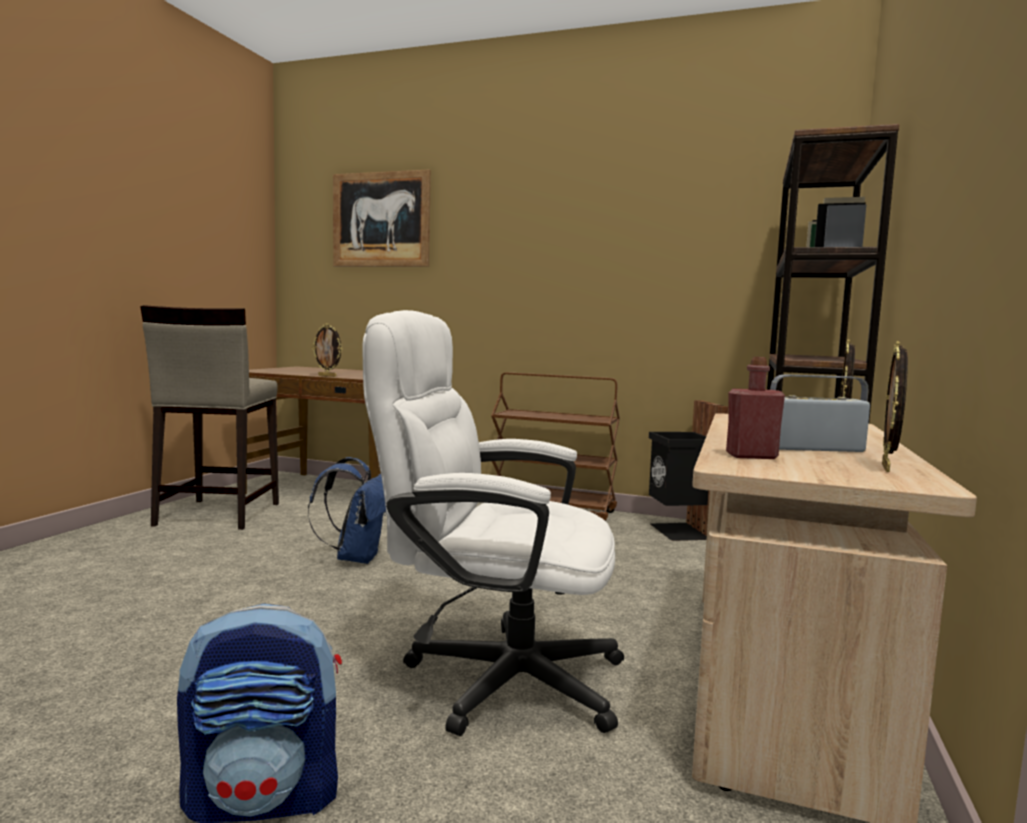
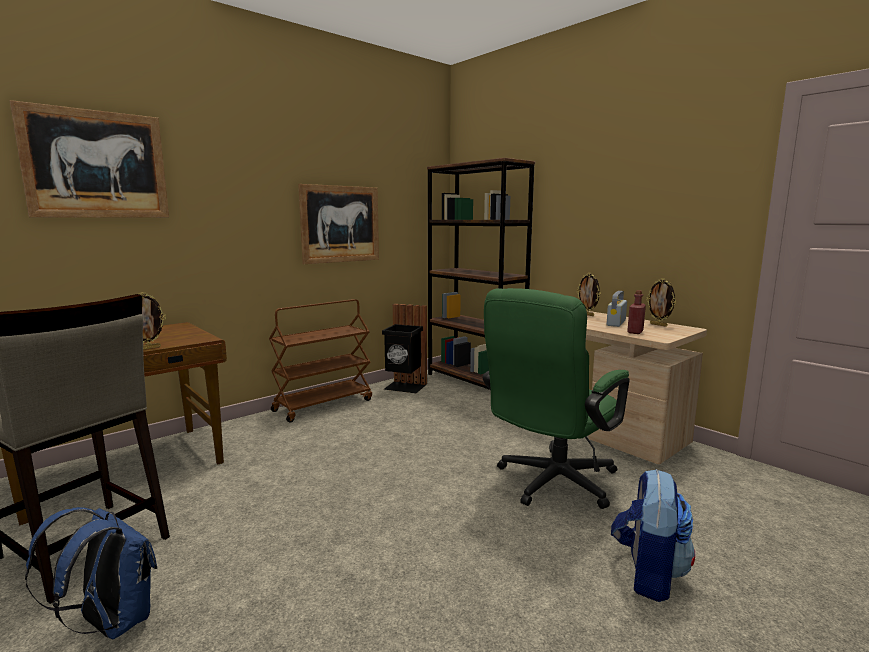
camera: 60 degrees left, 5 degrees up
blue backpack [308,457,387,564] -> blue backpack moved to [25,507,157,639]
white office chair [362,310,624,736] -> green office chair [483,288,630,509]
none -> picture [298,184,379,264]

